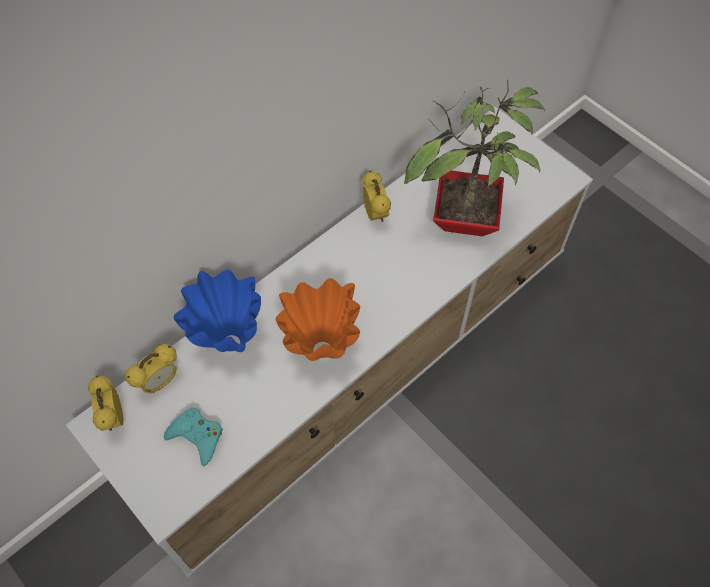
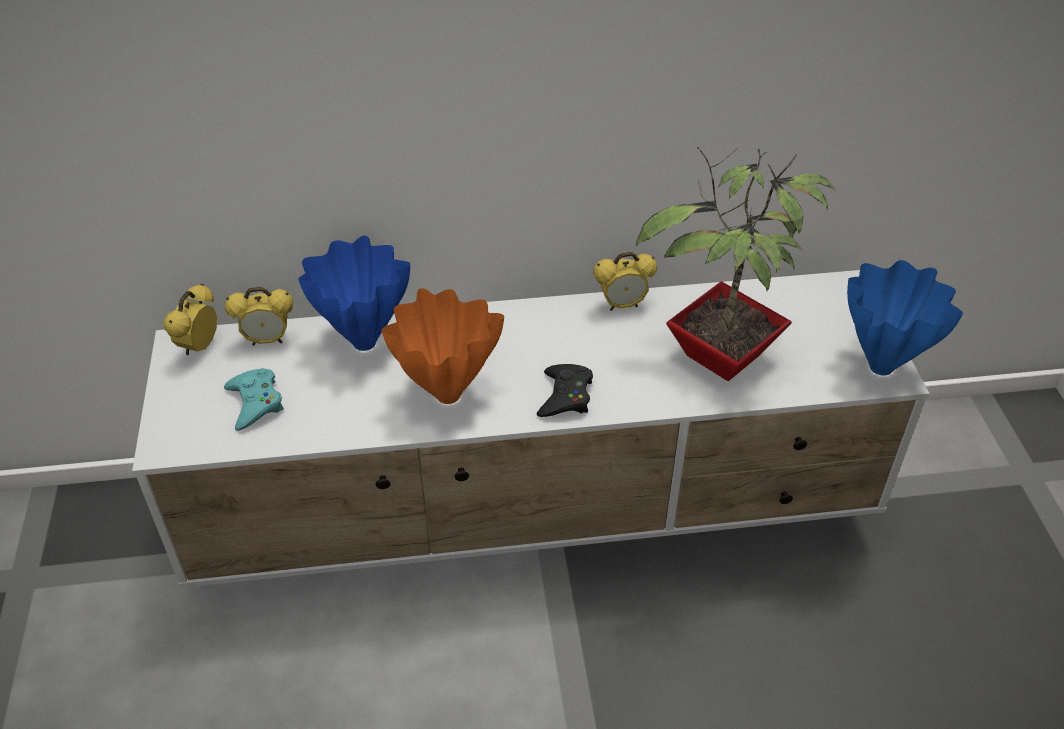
camera: 35 degrees right, 15 degrees down
alarm clock [362,171,391,222] -> alarm clock turned 60 degrees clockwise [593,252,657,311]
none -> black game controller [537,364,593,417]
none -> blue vase [847,260,963,376]

